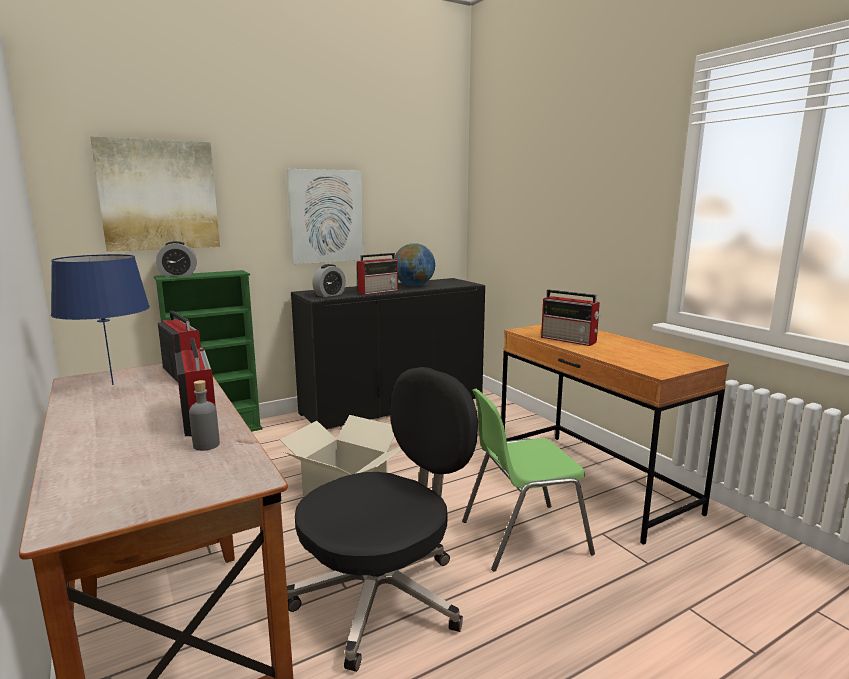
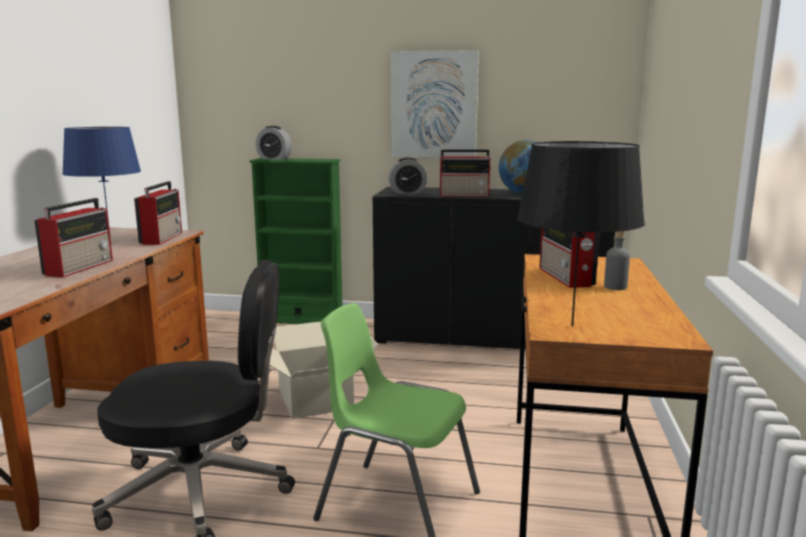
camera: 40 degrees right, 0 degrees up
picture [90,136,220,252] -> none
grey bottle [189,380,220,451] -> grey bottle moved to [604,231,630,290]
none -> black table lamp [517,141,645,327]

